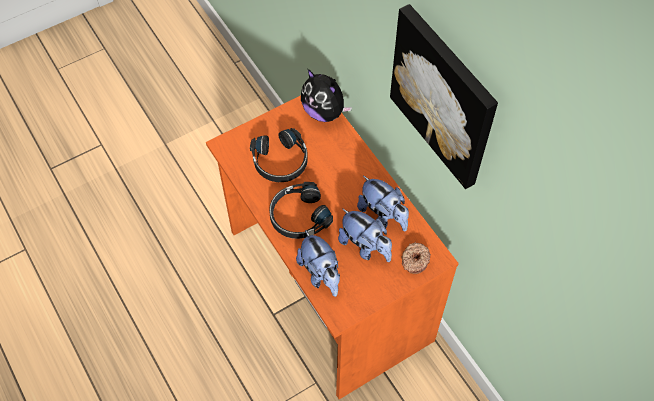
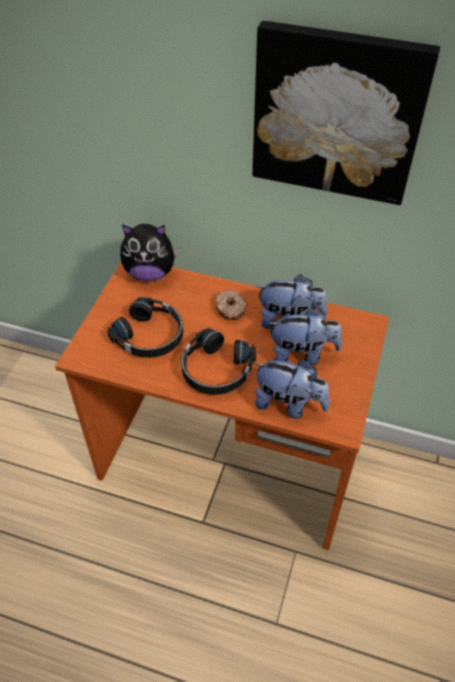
camera: 40 degrees left, 10 degrees down
donut [401,242,431,274] -> donut moved to [215,290,246,320]

